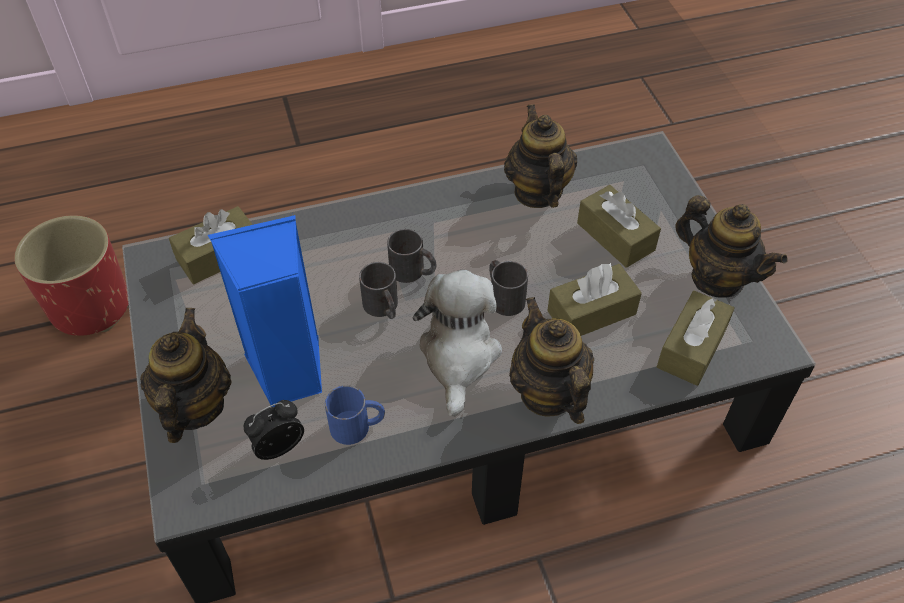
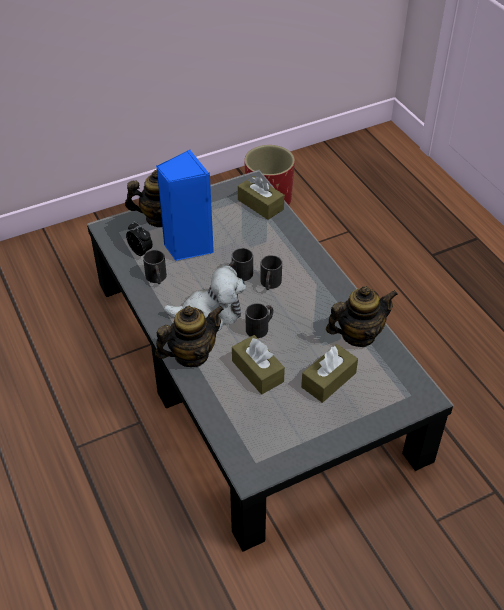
camera: 80 degrees right, 5 degrees down
blue mug [325,385,385,445] -> black mug [143,250,167,284]
brown tissue box [657,291,735,386] -> none
teapot [675,195,788,298] -> none

